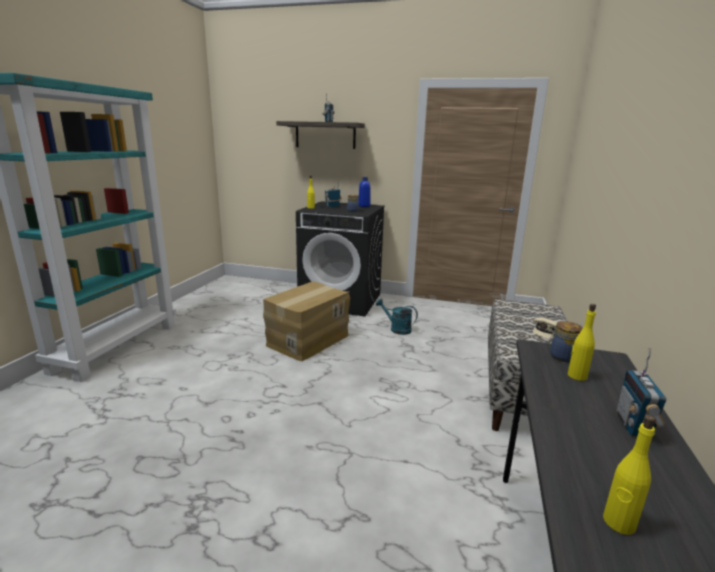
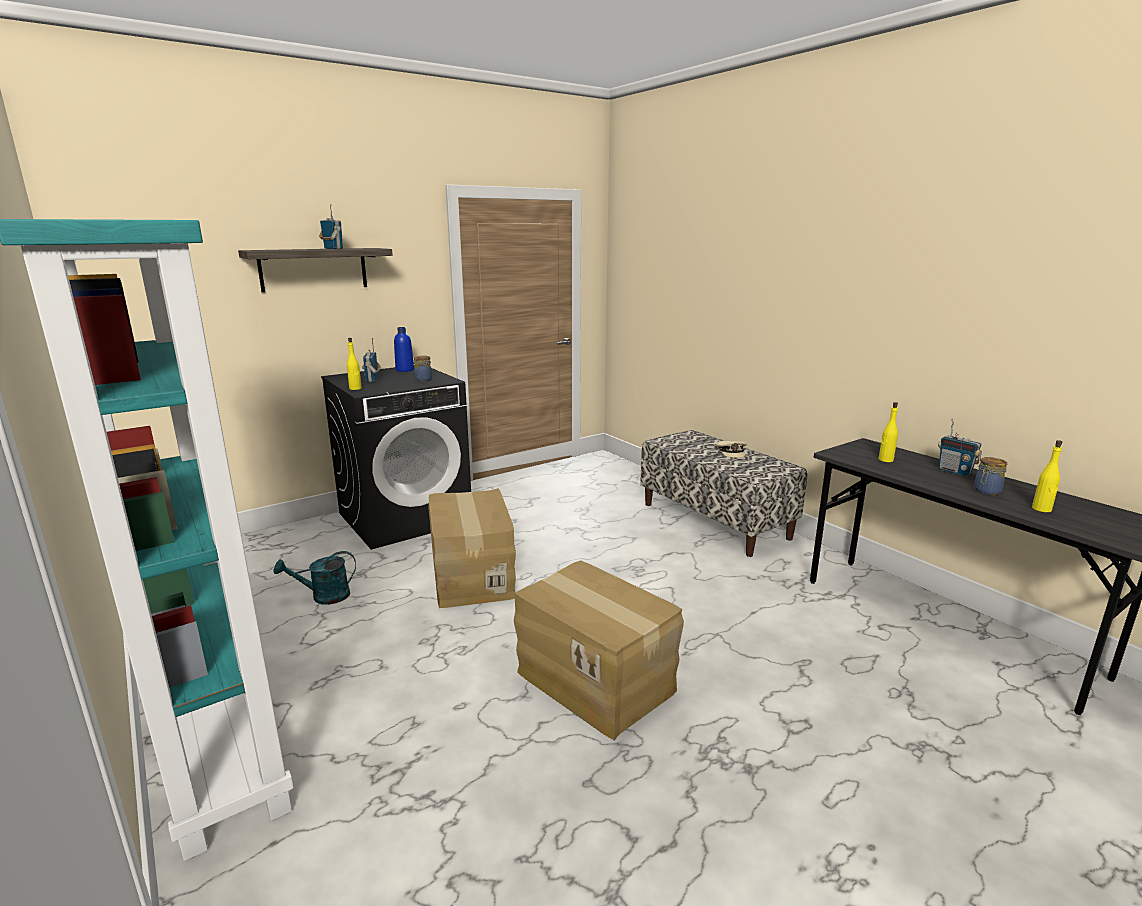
camera: 50 degrees left, 0 degrees up
turquoise watering can [376,299,418,335] -> turquoise watering can moved to [273,551,356,605]
jar [549,321,583,362] -> jar moved to [974,457,1007,495]
none -> cardboard box [514,561,684,740]

